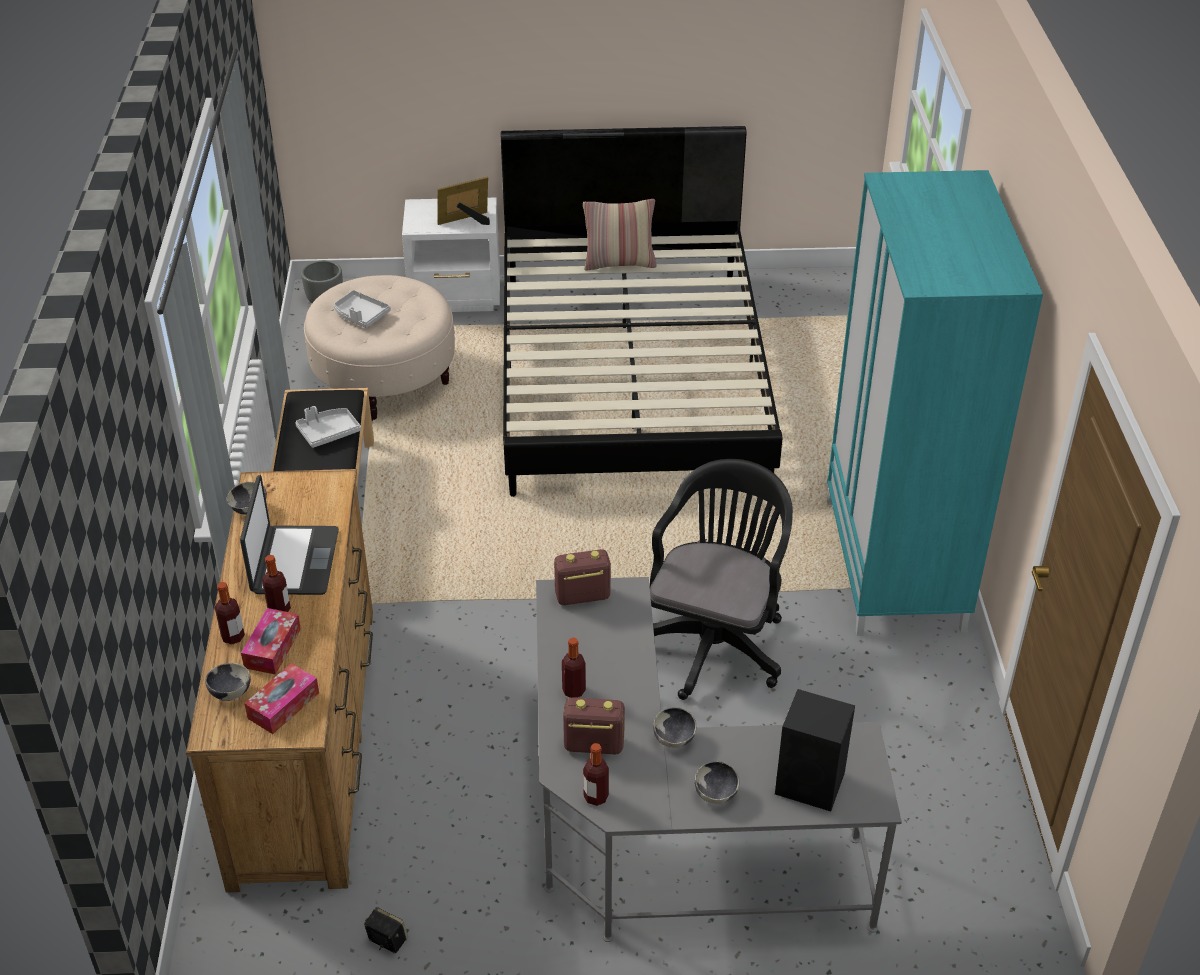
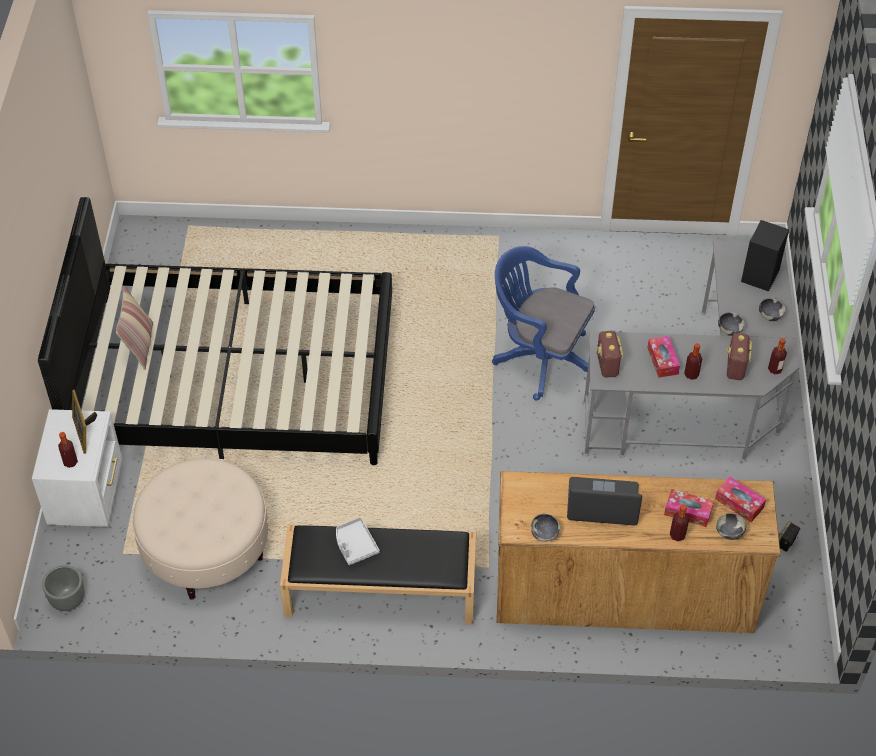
camera: 85 degrees left, 10 degrees up
bottle [262,555,291,612] -> bottle moved to [58,432,78,468]
grey tray [334,290,391,328] -> none
black office chair [650,459,793,700] -> blue office chair [492,246,595,401]
turquoise wardrobe [827,170,1043,636] -> none
none -> tissue box [647,336,680,378]

